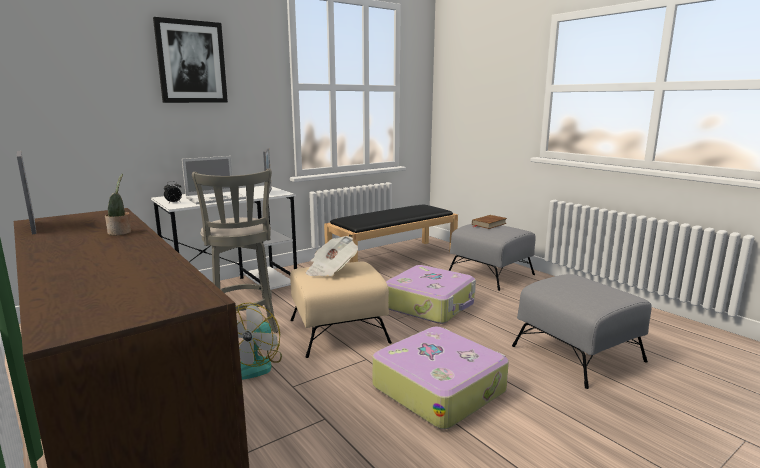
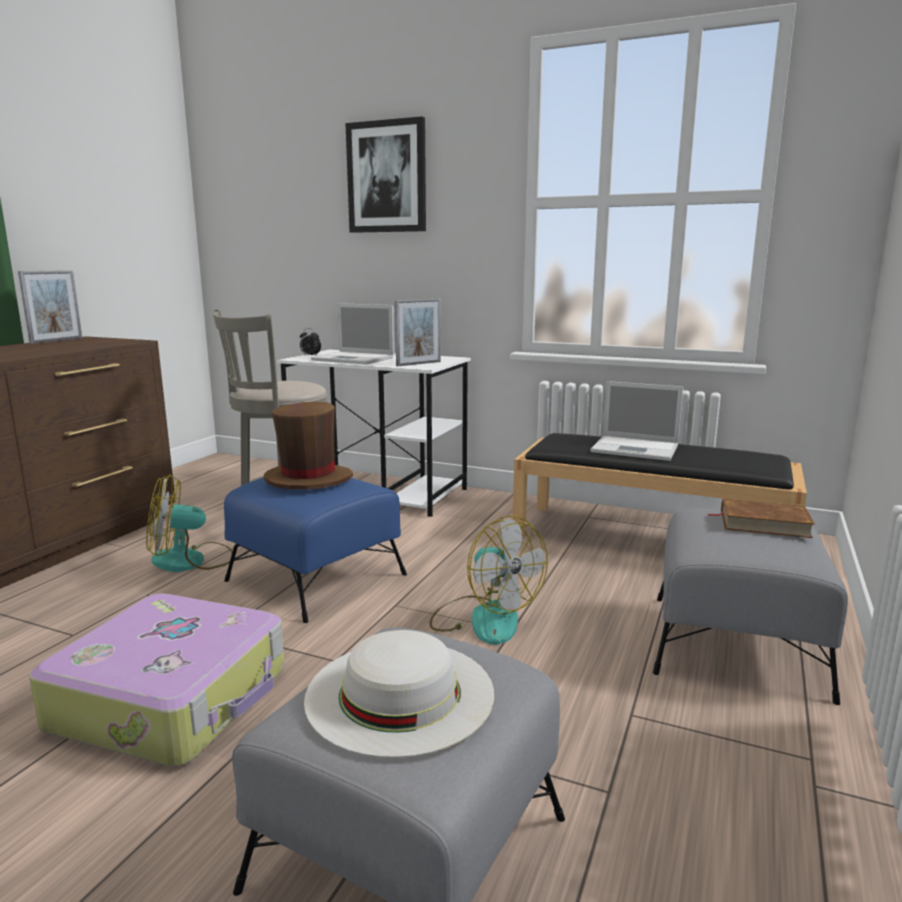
camera: 60 degrees right, 0 degrees up
potted plant [105,174,131,235] -> none
beige ottoman [290,261,392,358] -> blue ottoman [224,478,407,623]
newspaper [306,236,358,276] -> brown hat [264,402,353,490]
suitcase [386,265,476,324] -> fan [429,516,548,645]
none -> white hat [304,630,494,758]
none -> laptop [590,381,683,461]

